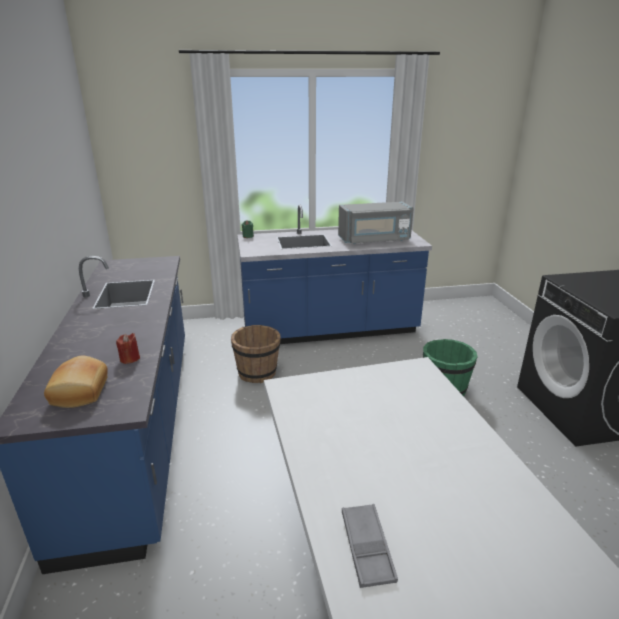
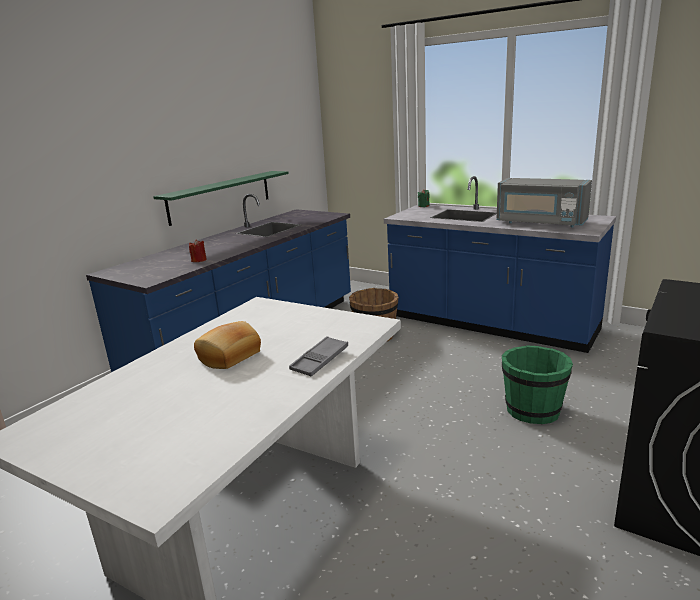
camera: 45 degrees right, 5 degrees down
bread [44,356,108,408] -> bread moved to [194,321,261,369]
grey tray [342,504,398,588] -> grey tray moved to [289,336,348,376]
none -> green shelf [153,171,289,226]

